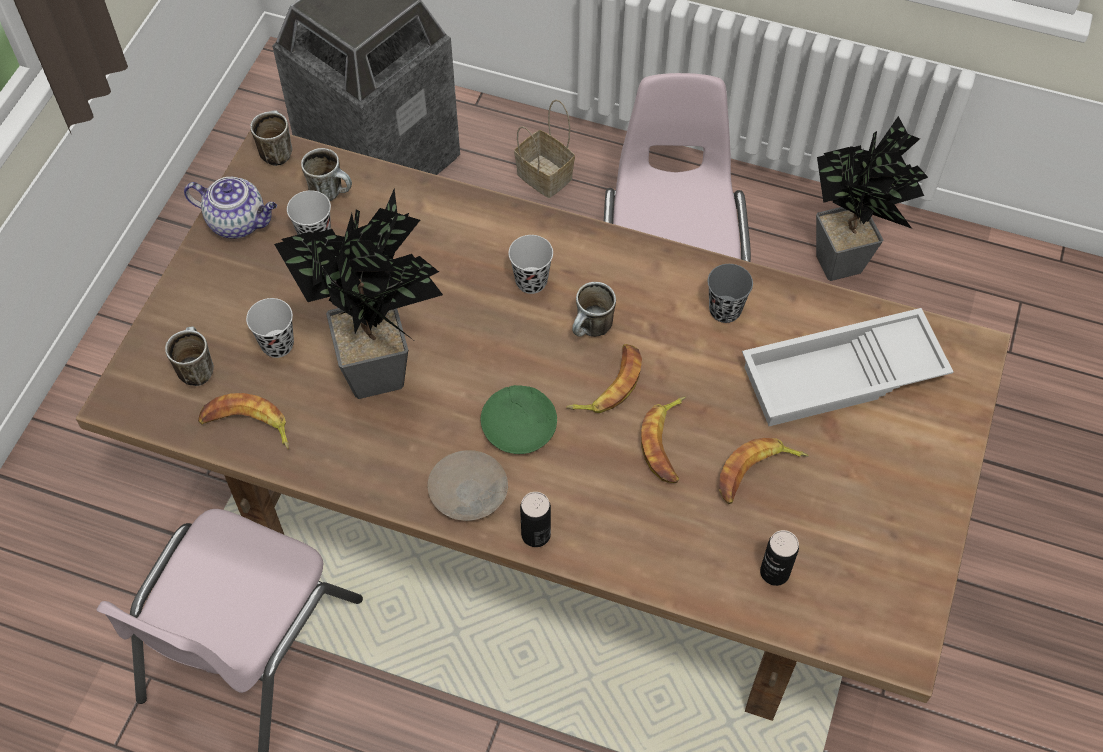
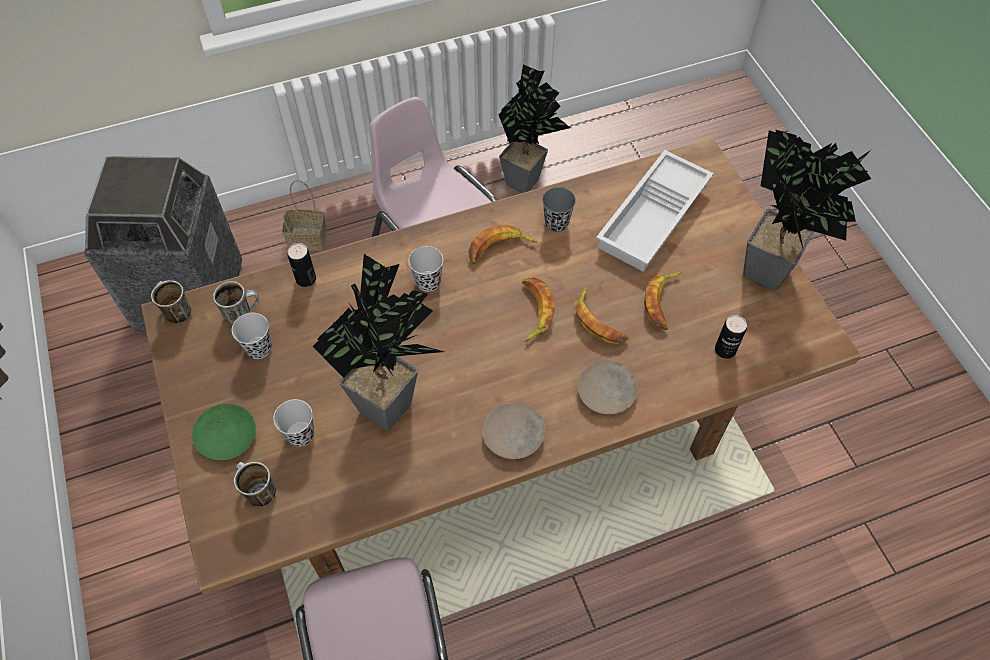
camera: 40 degrees left, 0 degrees up
teapot [184,177,277,239] -> none
banana [198,393,289,449] -> banana moved to [468,225,538,264]
green plate [481,385,557,454] -> green plate moved to [192,404,256,461]
can [520,492,551,547] -> can moved to [288,243,316,287]
mug [572,282,616,337] -> none
none -> beige plate [578,360,638,414]
none -> potted plant [743,130,872,290]

